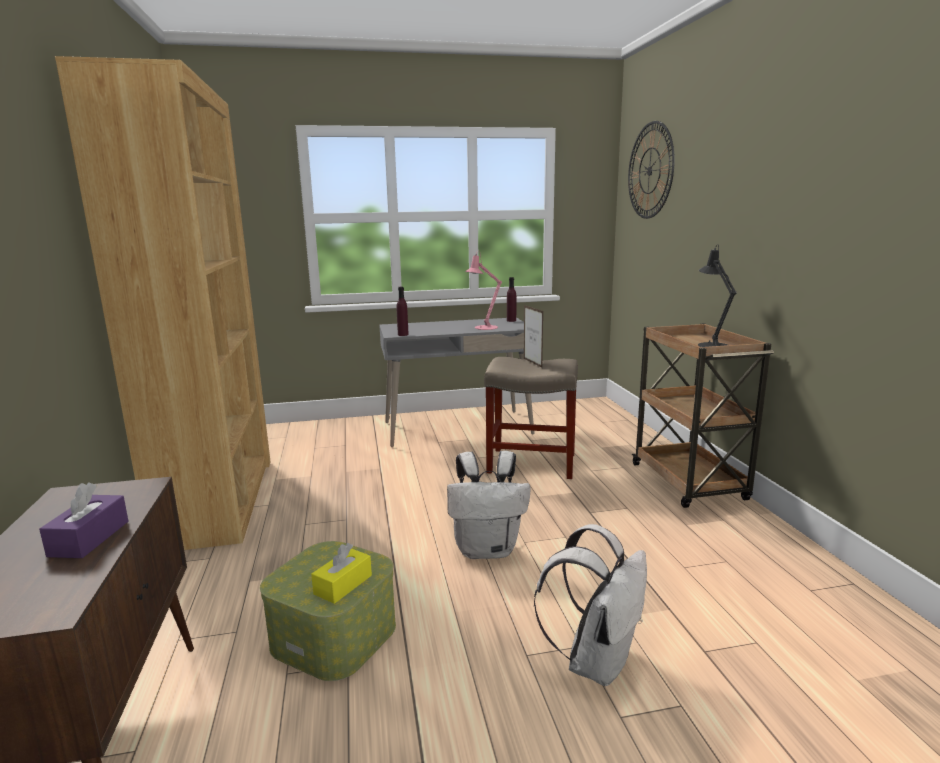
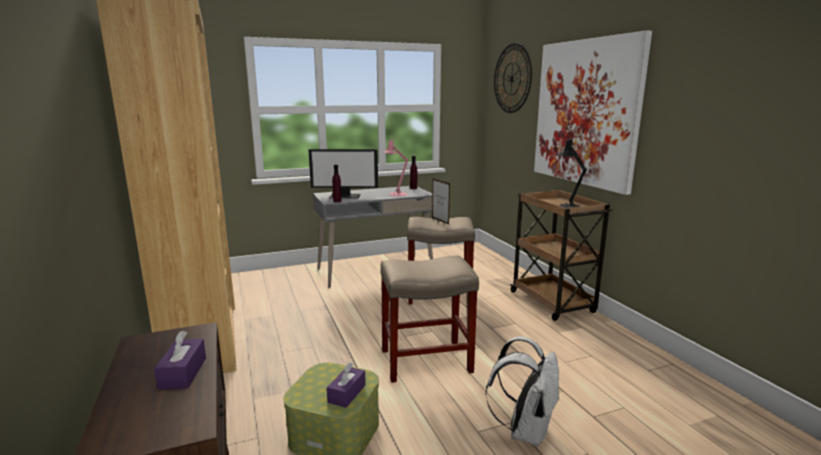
camera: 10 degrees left, 0 degrees up
yellow tissue box [311,543,372,604] -> purple tissue box [327,362,366,408]
white backpack [447,451,531,559] -> beige stool [380,255,479,383]
none -> monitor [308,149,378,198]
none -> picture [534,30,652,195]

